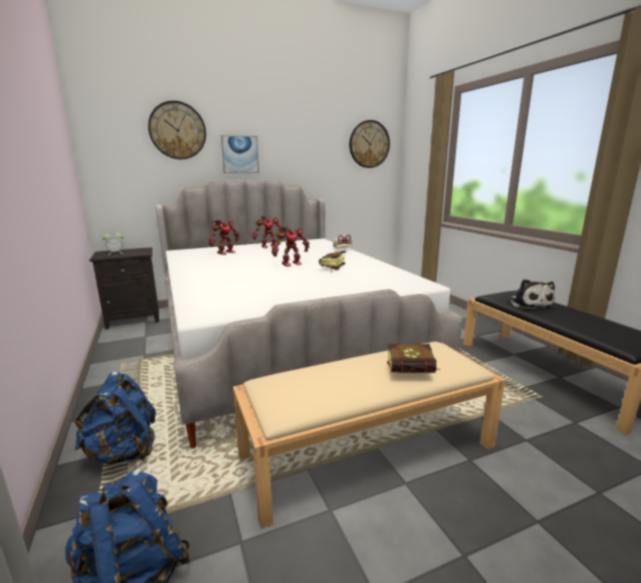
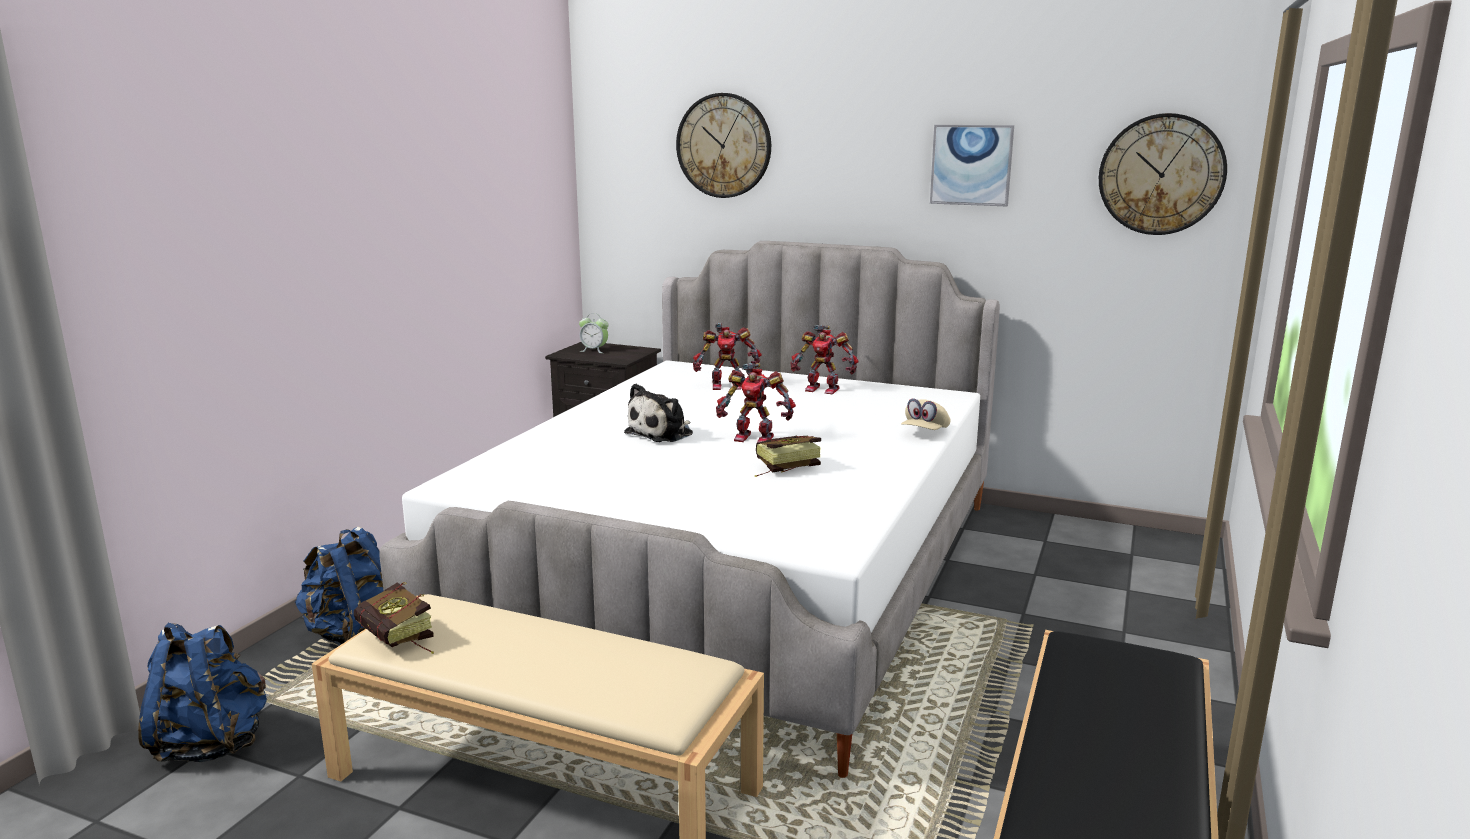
camera: 45 degrees right, 0 degrees up
picture [221,135,259,173] -> picture moved to [930,125,1014,206]
book [387,341,440,373] -> book moved to [354,582,434,654]
plush toy [509,279,555,310] -> plush toy moved to [624,383,693,442]

